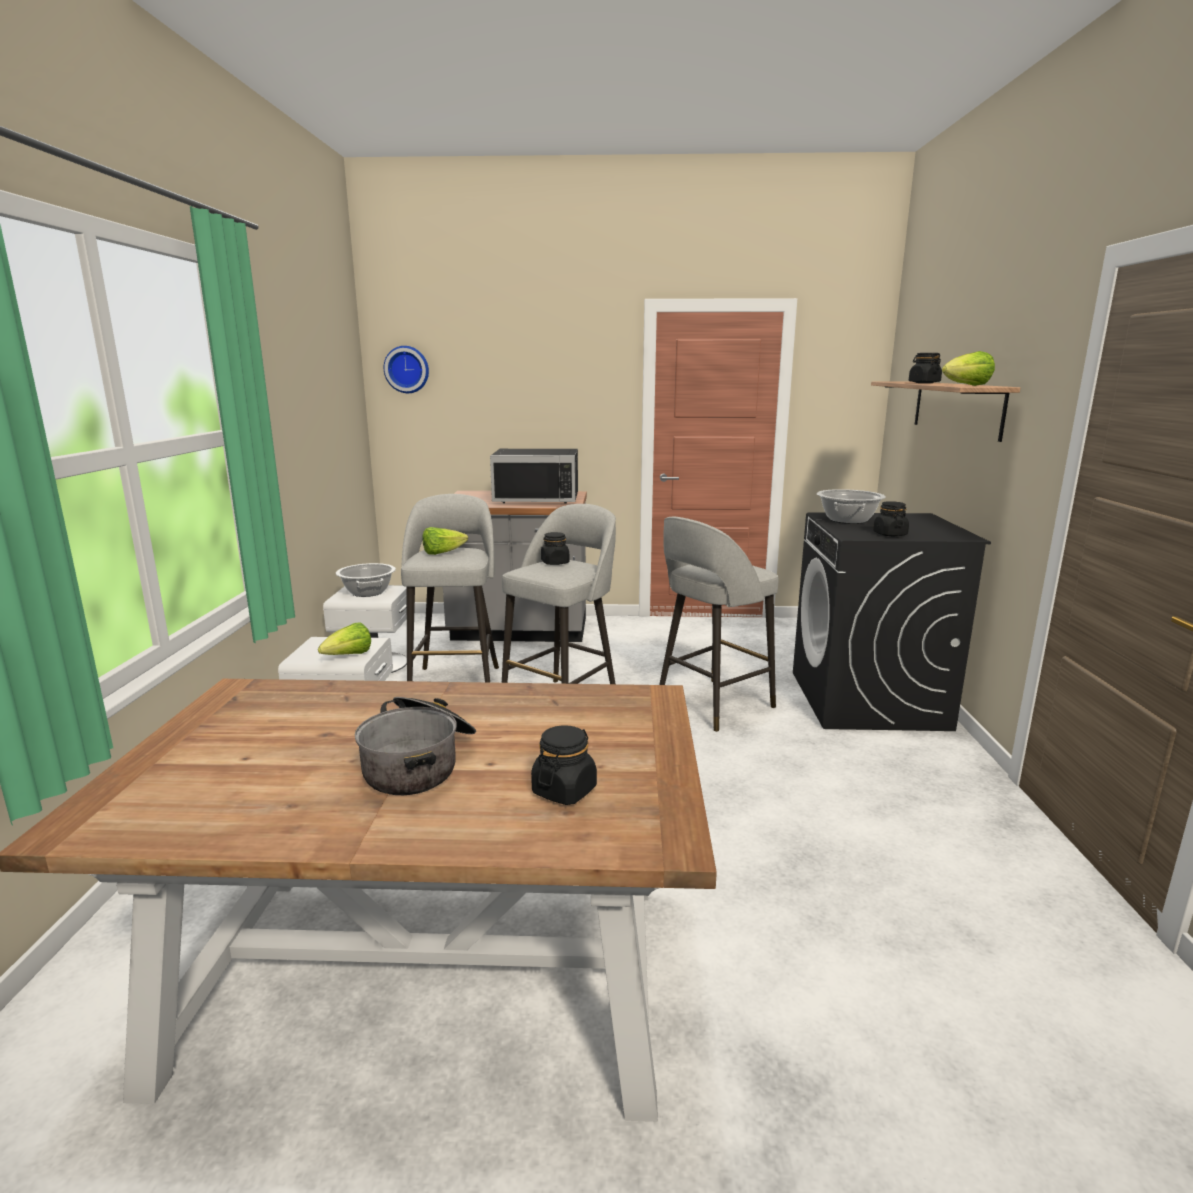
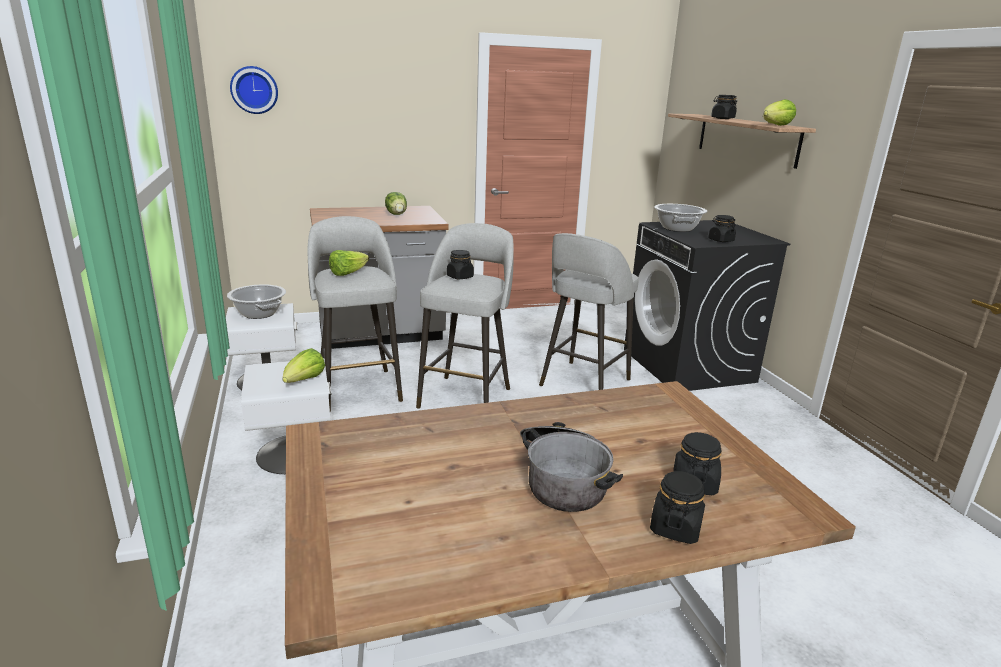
camera: 20 degrees left, 5 degrees up
black microwave [490,449,578,504] -> lettuce [385,192,407,215]
none -> black jar [650,471,705,544]

